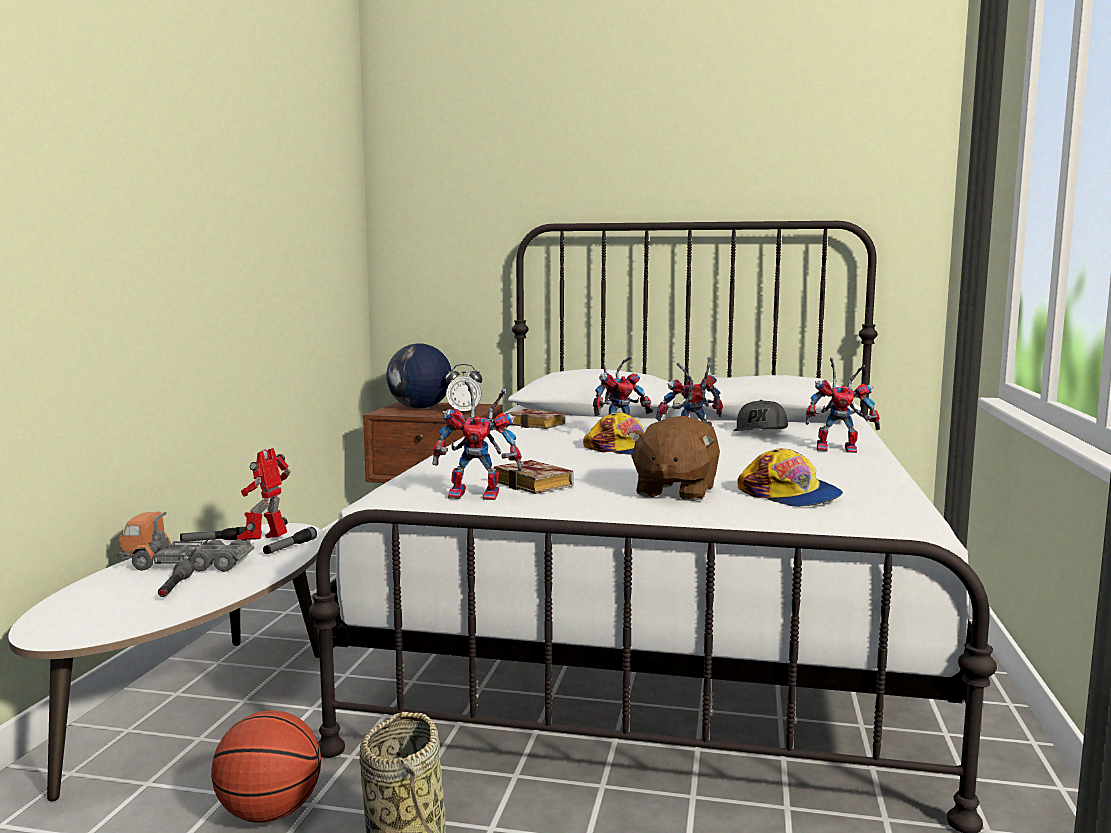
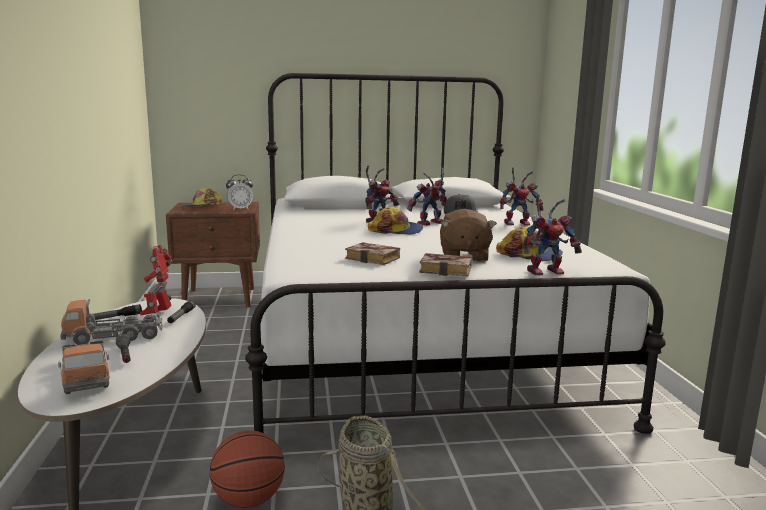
camera: 20 degrees left, 5 degrees up
globe [386,343,452,408] -> cap [181,188,223,207]
toy robot [432,380,522,500] -> toy robot moved to [523,194,582,276]
book [506,409,565,429] -> book moved to [419,253,472,277]
none -> toy truck [58,340,110,394]

